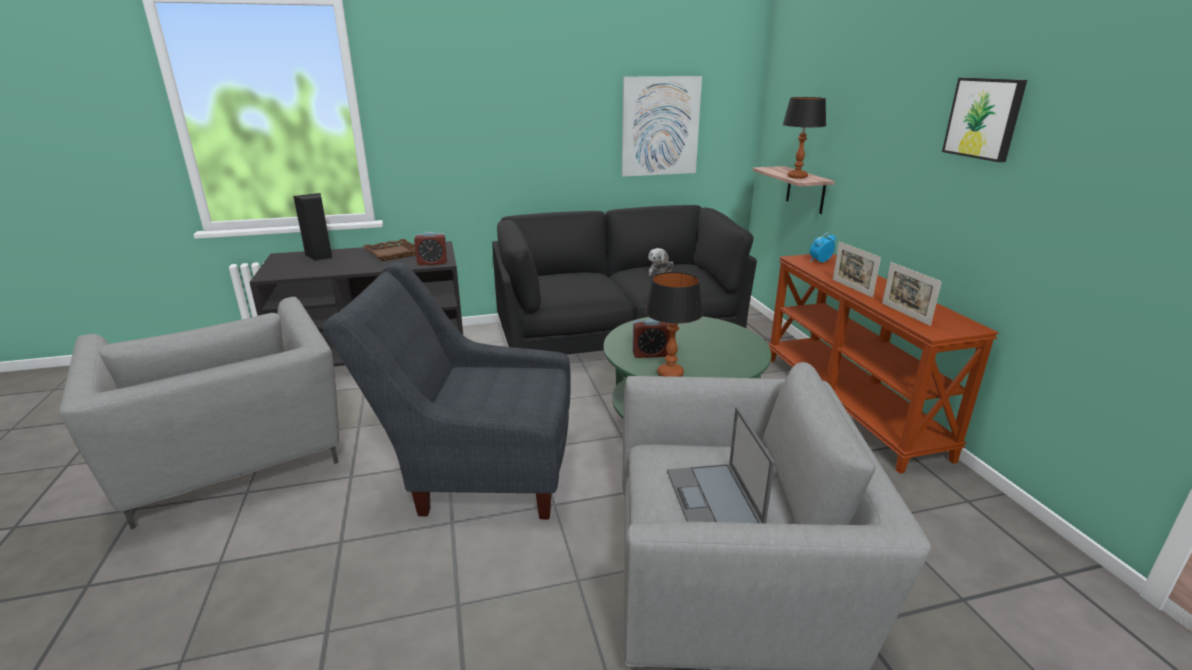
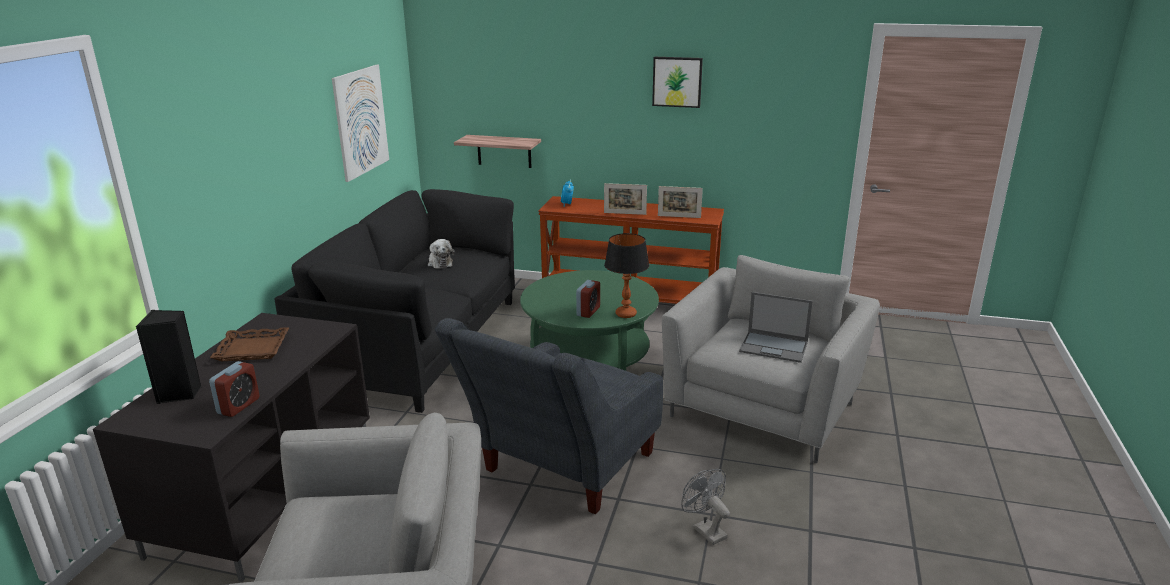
camera: 60 degrees left, 0 degrees up
alarm clock [414,232,447,265] -> alarm clock moved to [209,361,260,417]
table lamp [783,97,826,179] -> none
none -> grey fan [681,469,730,545]

